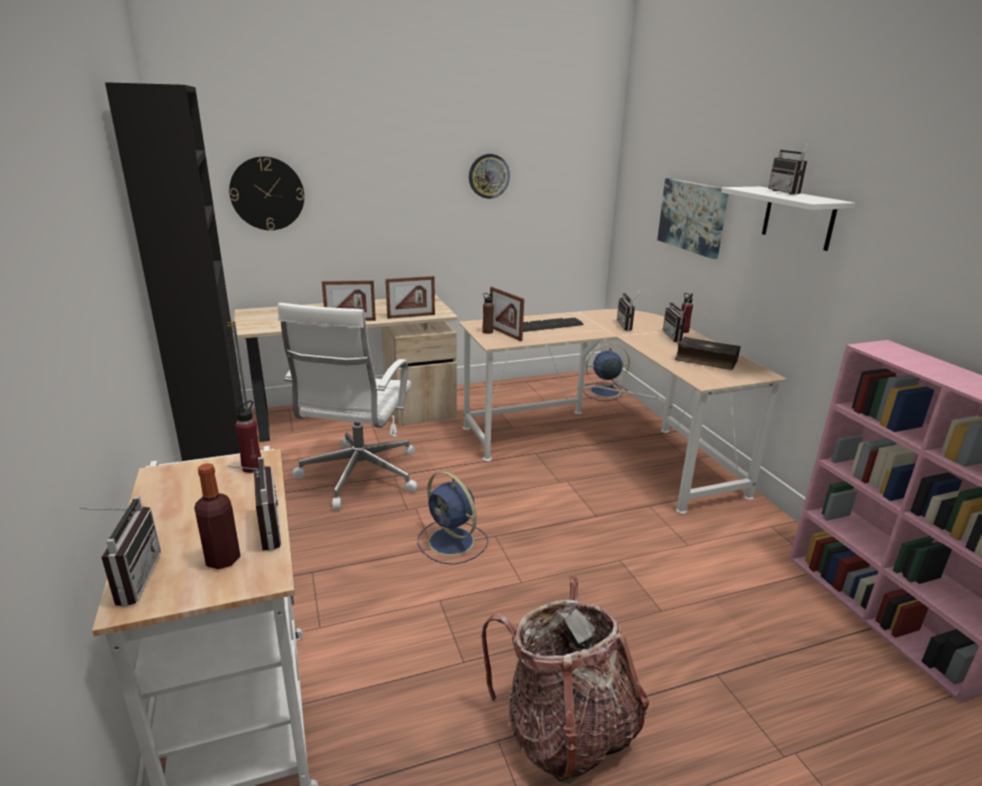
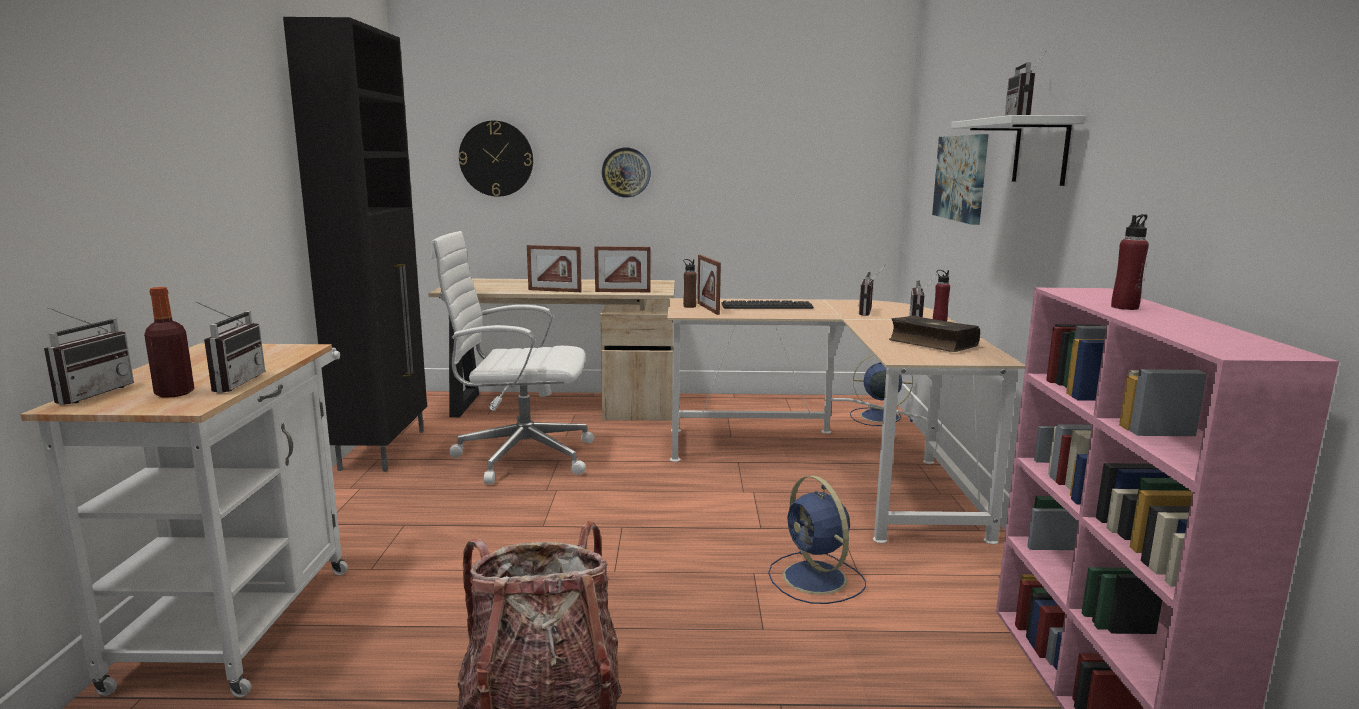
camera: 20 degrees right, 10 degrees down
red bottle [235,400,261,473] -> red bottle moved to [1111,214,1149,310]
white office chair [278,303,417,510] -> white office chair turned 60 degrees clockwise [431,231,594,484]
blue fan [418,471,488,565] -> blue fan moved to [768,475,866,604]
wall clock [469,154,510,199] -> wall clock moved to [602,148,651,198]

